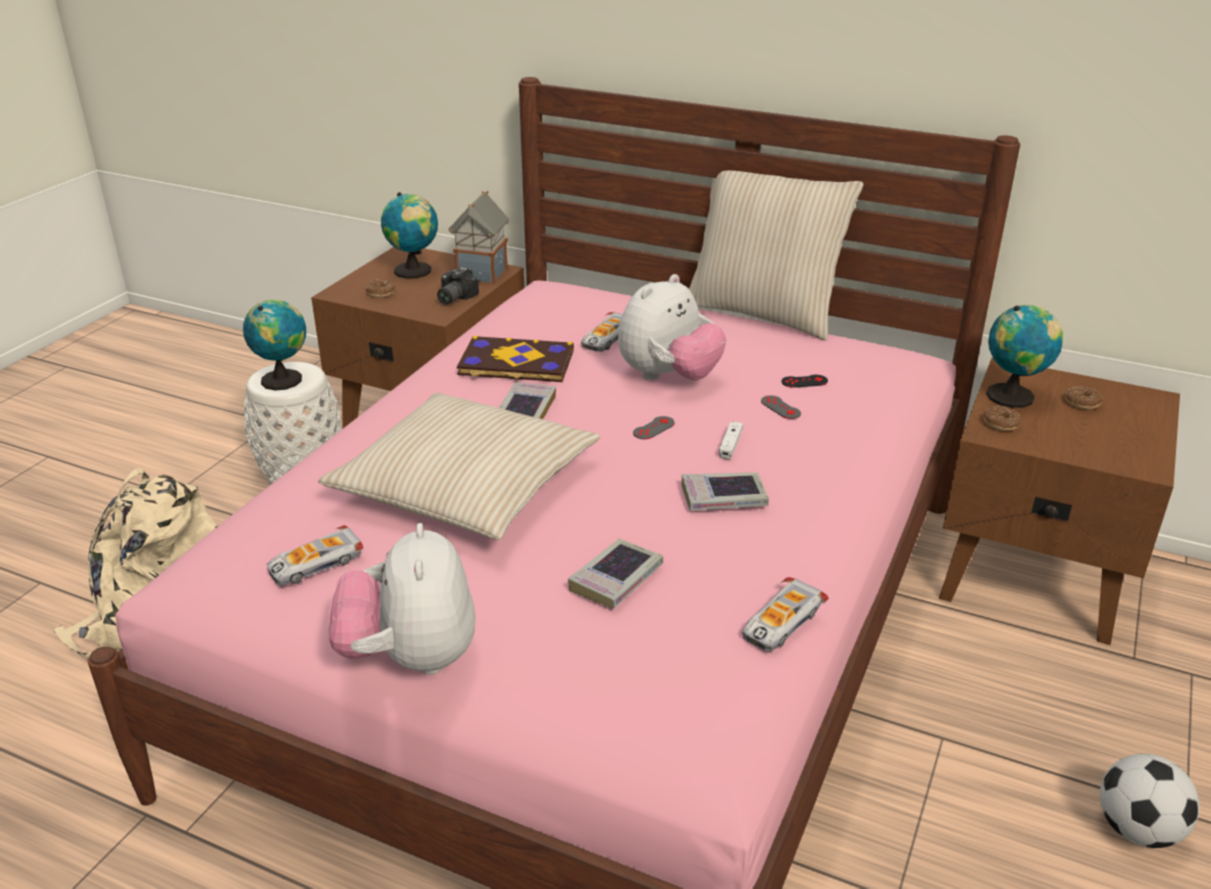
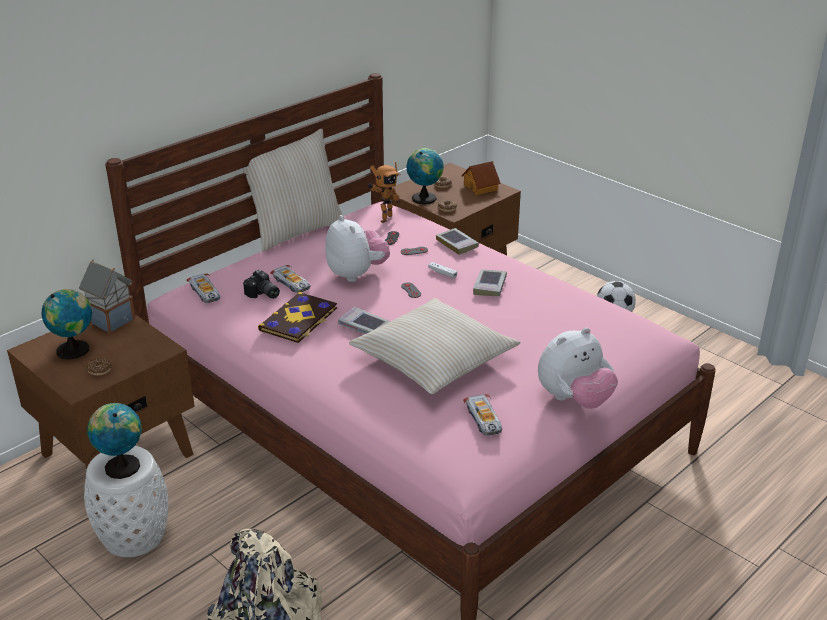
camera: 70 degrees left, 0 degrees up
plush toy [328,523,476,675] -> plush toy turned 45 degrees counterclockwise [538,328,618,409]
camera [437,267,479,305] -> camera moved to [243,270,280,299]
book [568,539,663,608] -> book moved to [436,228,479,255]
toy car [742,577,829,652] -> toy car moved to [187,273,220,303]
none -> toy robot [368,162,401,223]
none -> toy house [461,161,500,195]

